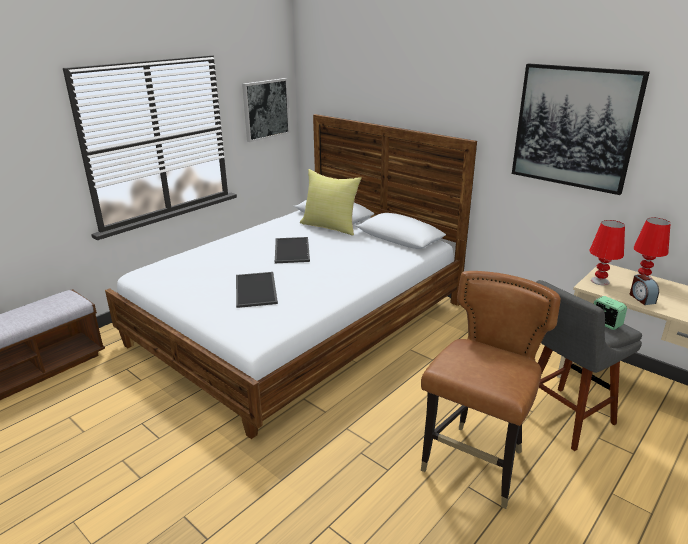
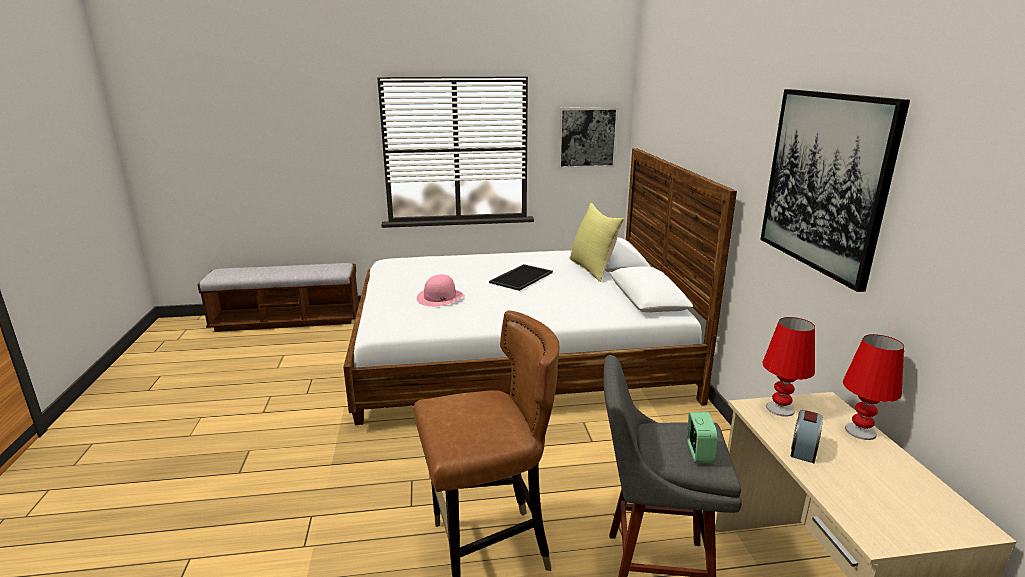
camera: 40 degrees right, 5 degrees down
tray [236,272,278,308] -> pink hat [417,274,463,307]

